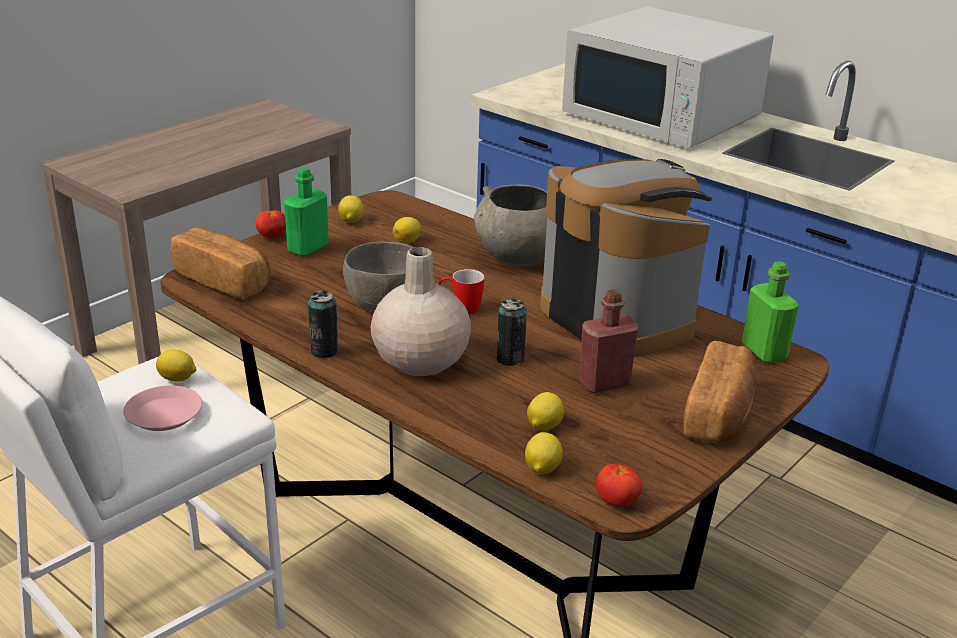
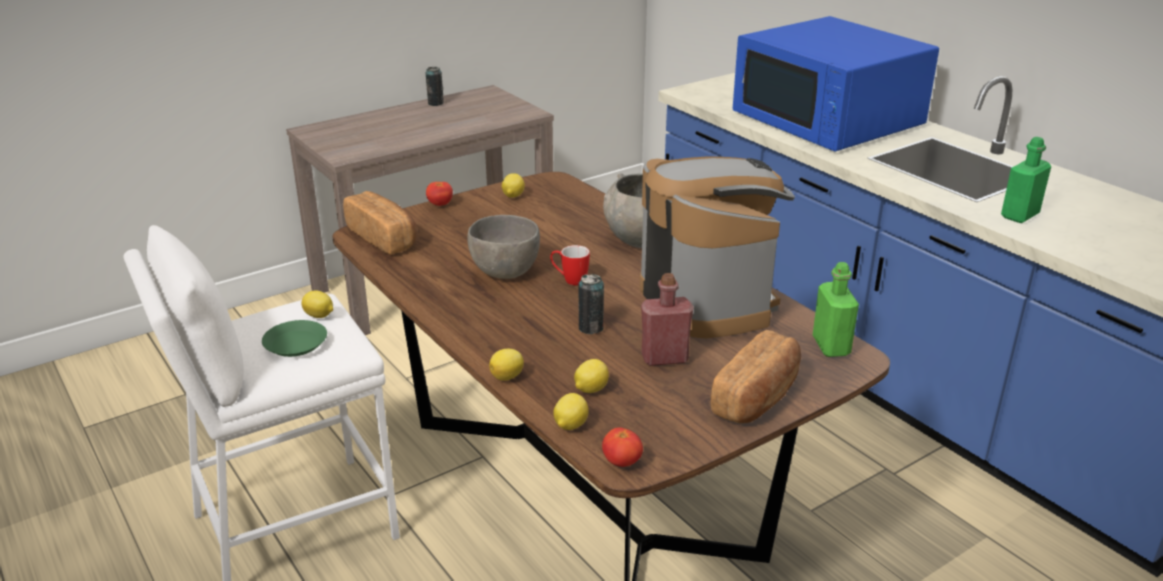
camera: 15 degrees right, 0 degrees up
pink plate [123,385,202,431] -> green plate [262,320,327,357]
green bottle [284,167,329,257] -> green bottle moved to [1001,137,1051,223]
can [308,291,339,358] -> can moved to [426,67,444,106]
beige vase [371,247,471,376] -> none
lemon [393,217,421,244] -> lemon moved to [489,349,524,381]
white microwave [562,7,774,148] -> blue microwave [733,16,939,152]

